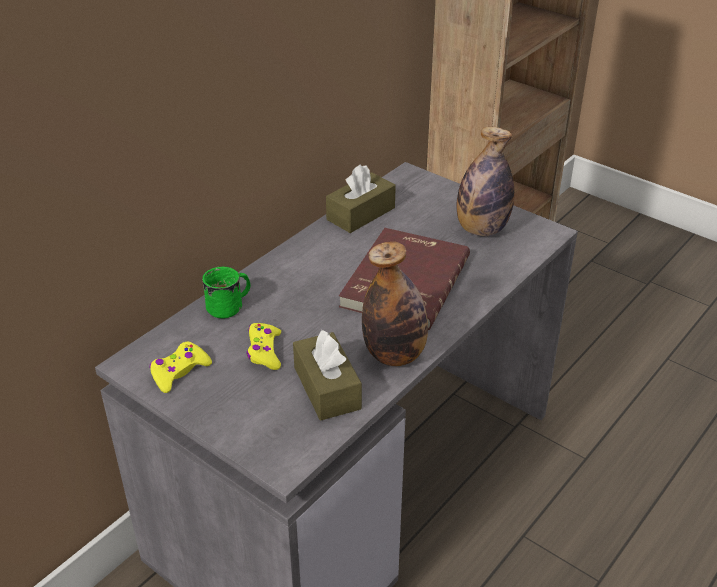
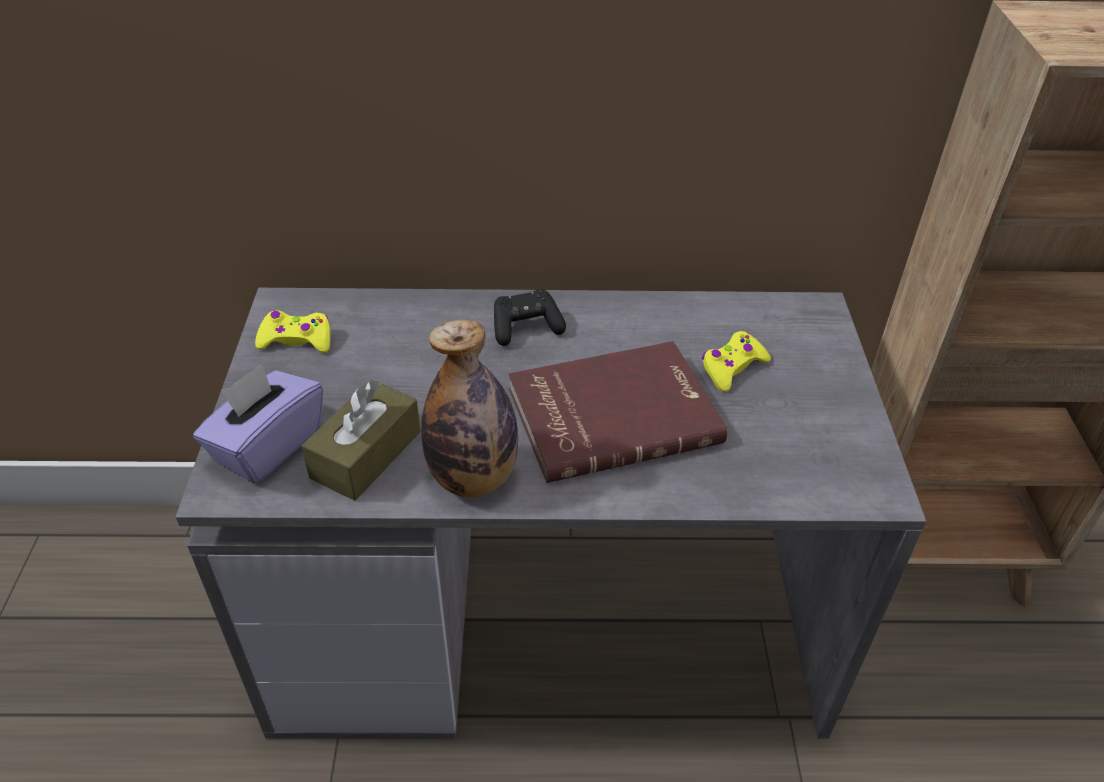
camera: 50 degrees right, 5 degrees up
green mug [202,267,250,319] -> none
yellow game controller [246,323,281,370] -> yellow game controller moved to [702,331,771,392]
brown tissue box [326,164,396,233] -> none
bottle [457,127,514,236] -> none
none -> purple tissue box [193,364,323,483]
none -> black game controller [494,289,566,346]

